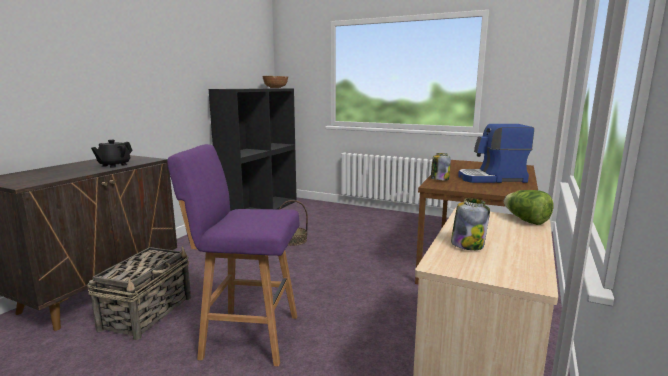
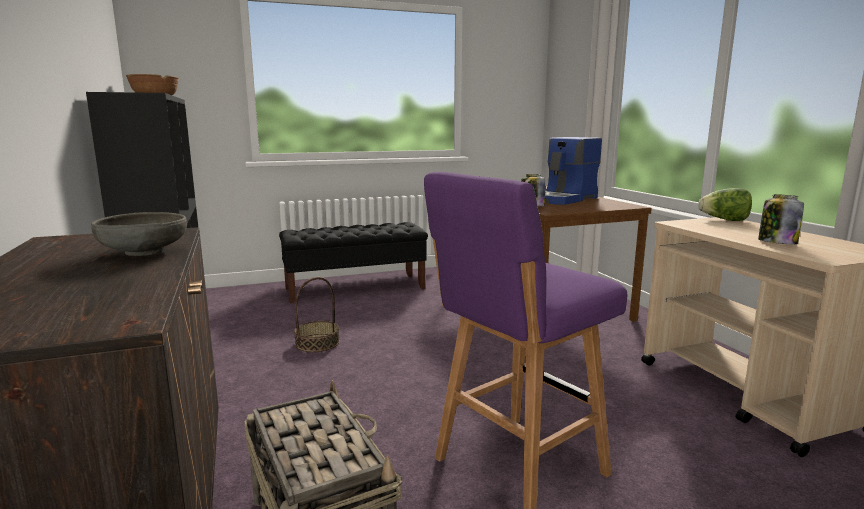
camera: 45 degrees left, 0 degrees up
black teapot [91,140,133,168] -> grey bowl [91,212,187,256]
none -> black bench [279,222,428,304]

